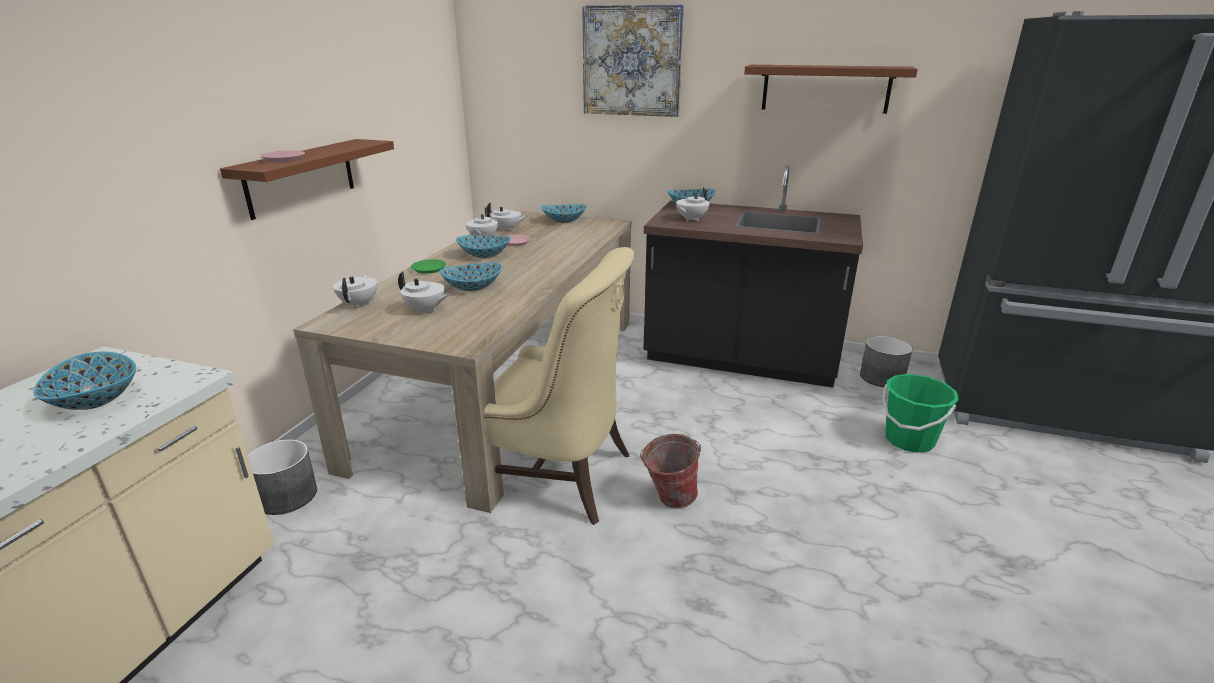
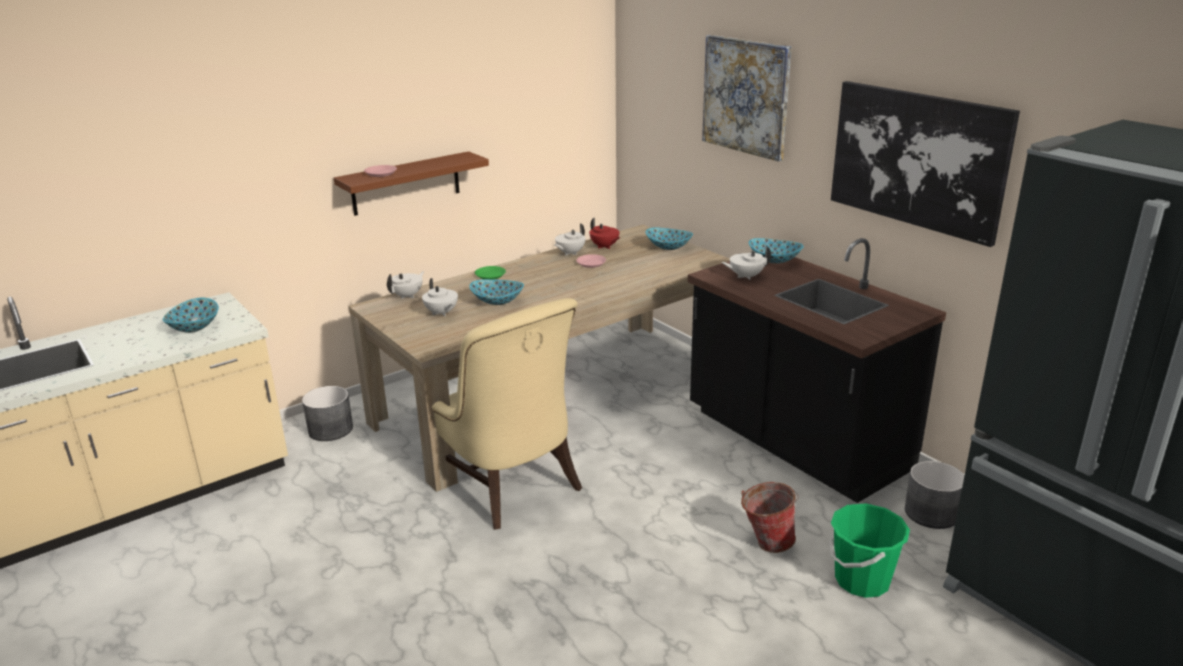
camera: 35 degrees right, 0 degrees up
bowl [456,235,511,258] -> none
white teapot [487,202,527,232] -> red teapot [589,218,620,249]
bucket [640,434,701,508] -> bucket moved to [741,482,799,553]
brown shelf [744,65,918,114] -> picture [831,81,1020,247]

